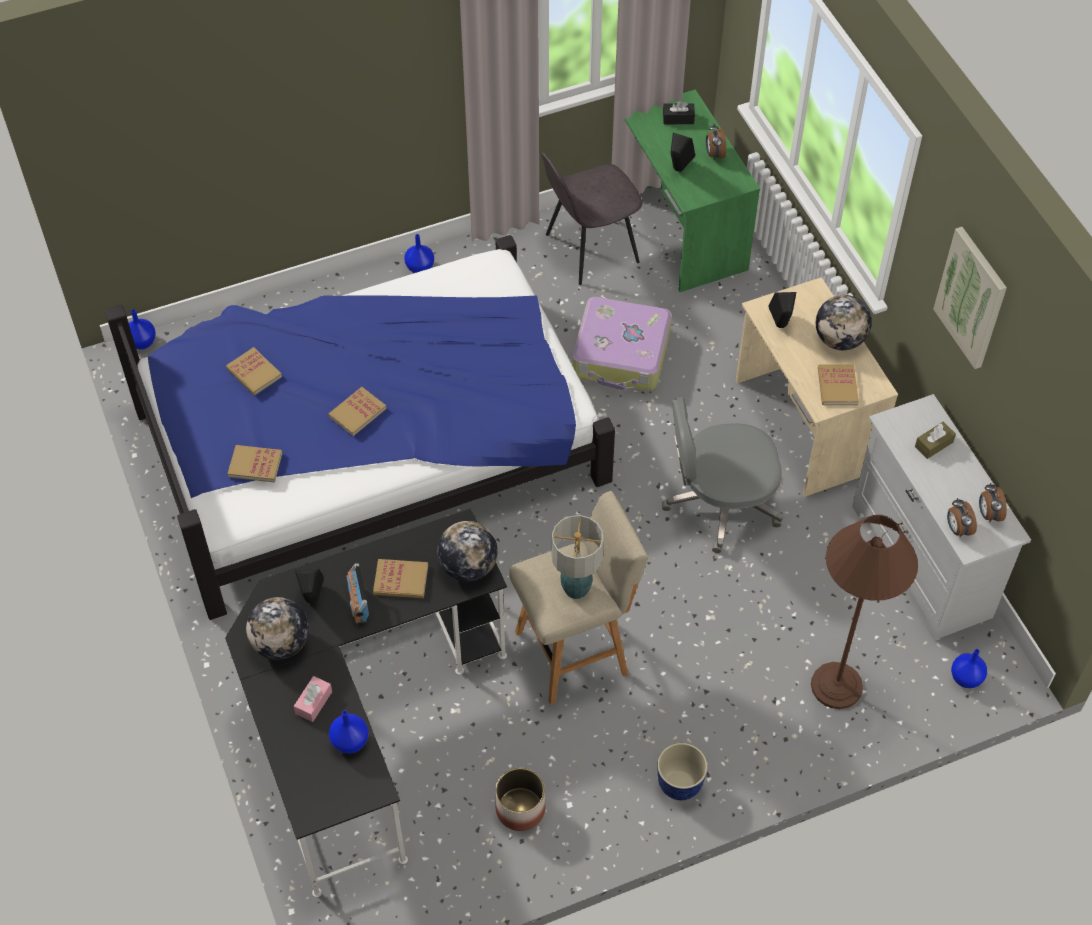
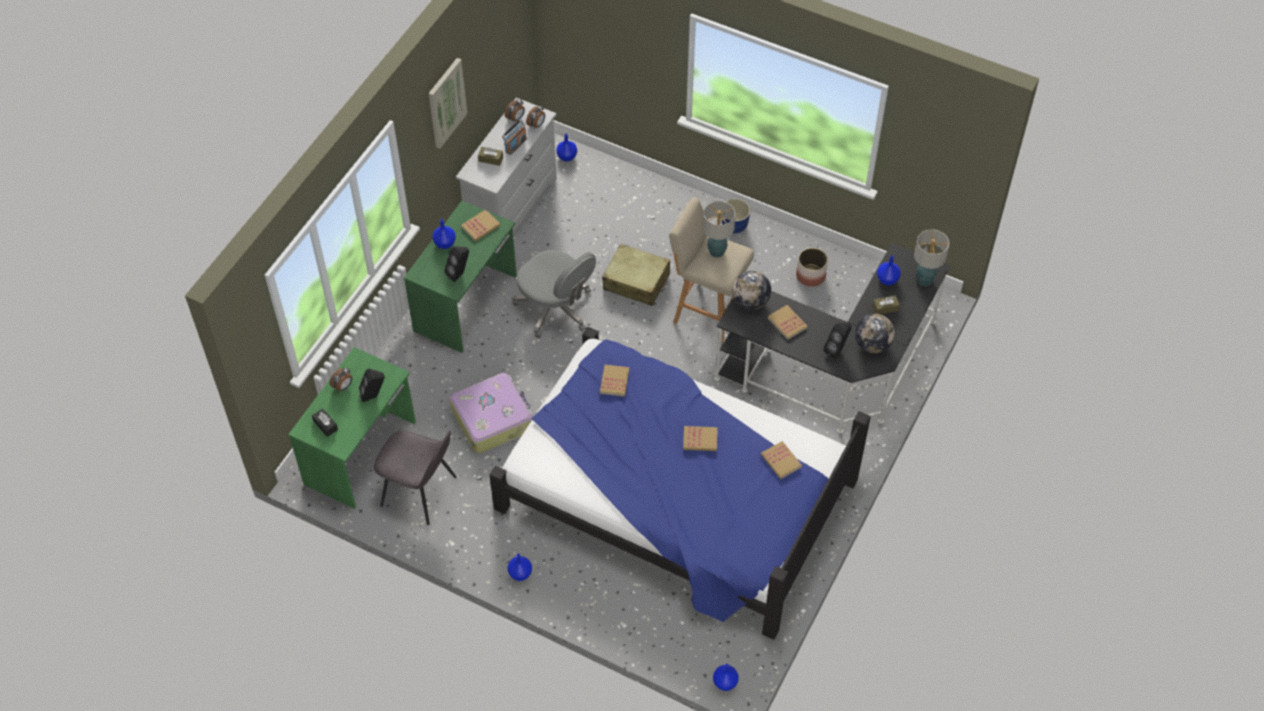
camera: 130 degrees left, 0 degrees up
book [226,347,282,395] -> book moved to [600,365,629,396]
pink tissue box [294,676,332,722] -> brown tissue box [873,295,900,314]
radio [346,563,369,625] -> radio moved to [502,119,527,155]
beige desk [736,277,898,497] -> green desk [404,201,517,353]
brown floor lamp [811,515,918,709] -> none
globe [816,295,872,350] -> blue vase [433,219,456,249]
none -> beige suitcase [602,244,670,306]
none -> table lamp [914,229,950,286]

